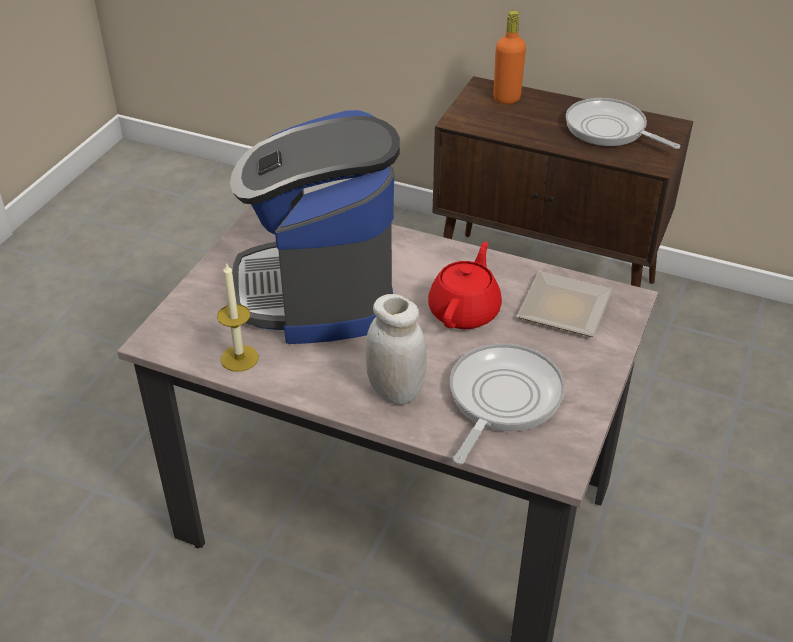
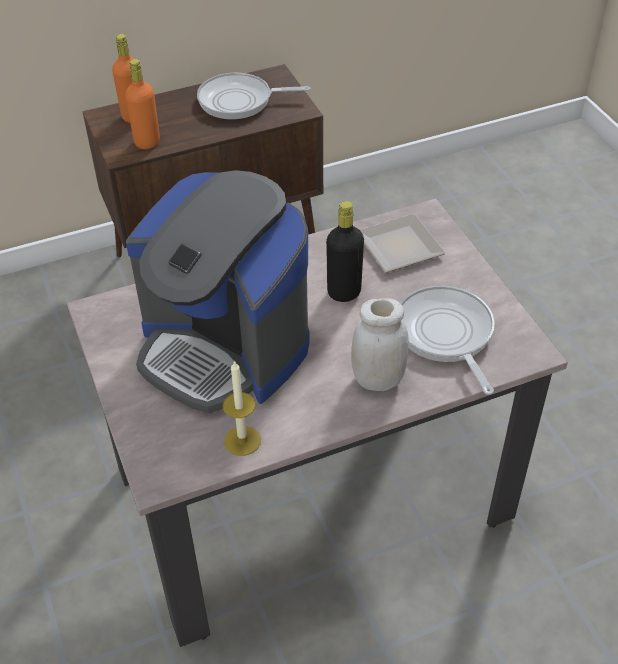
camera: 45 degrees left, 5 degrees up
red teapot [428,242,502,329] -> black bottle [326,201,364,302]
none -> orange bottle [125,59,160,149]

